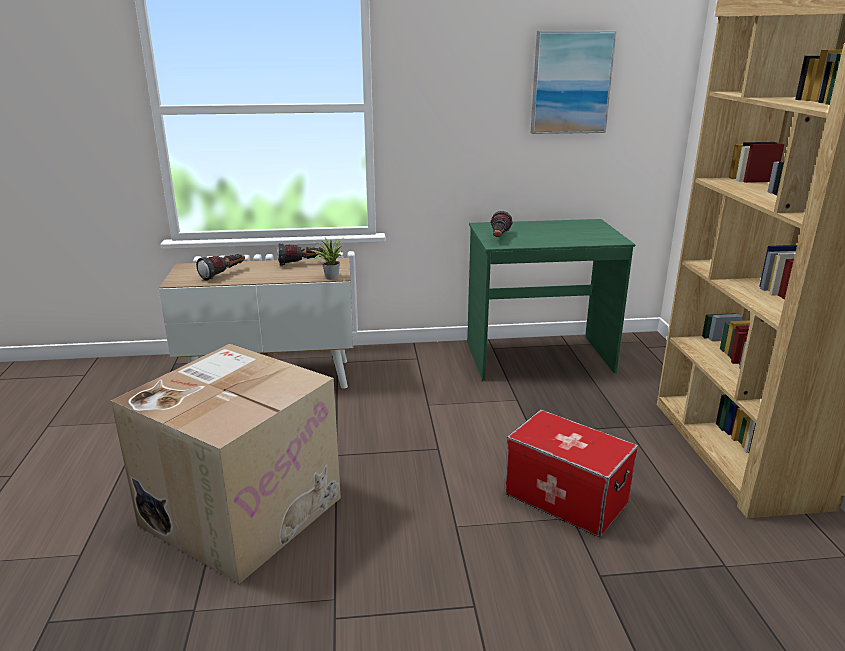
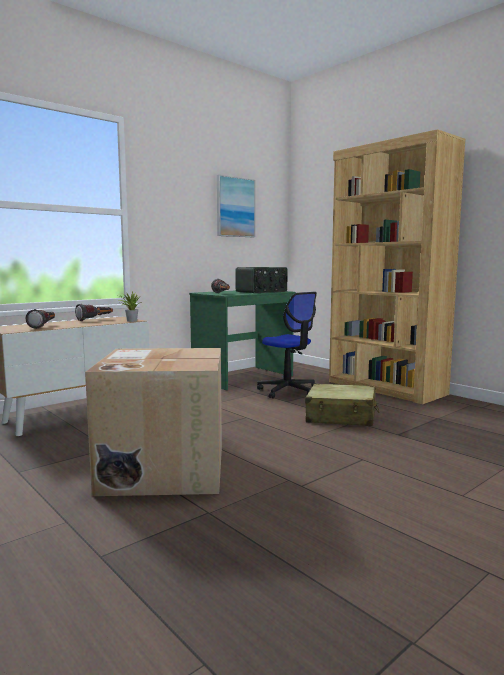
camera: 35 degrees left, 15 degrees down
storage box [505,410,638,537] -> beige suitcase [305,384,379,426]
none -> radio [235,267,288,293]
none -> office chair [257,292,317,399]

